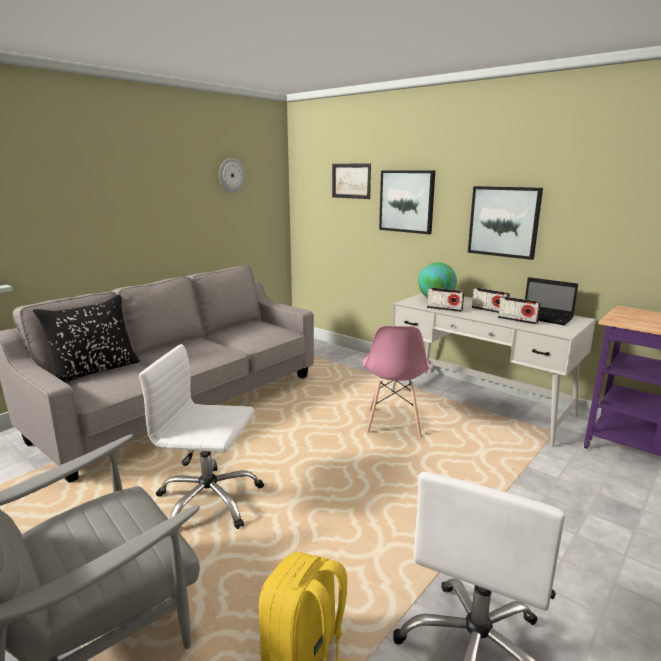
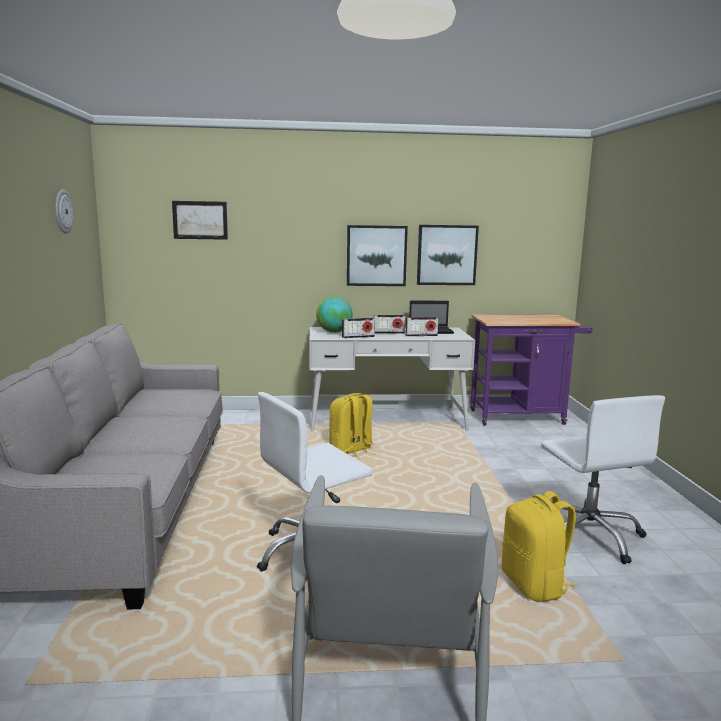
camera: 45 degrees left, 5 degrees down
black pillow [33,295,140,382] -> none
pink chair [363,326,430,436] -> yellow backpack [329,393,375,459]
picture [379,170,435,234] -> picture moved to [417,225,479,285]

